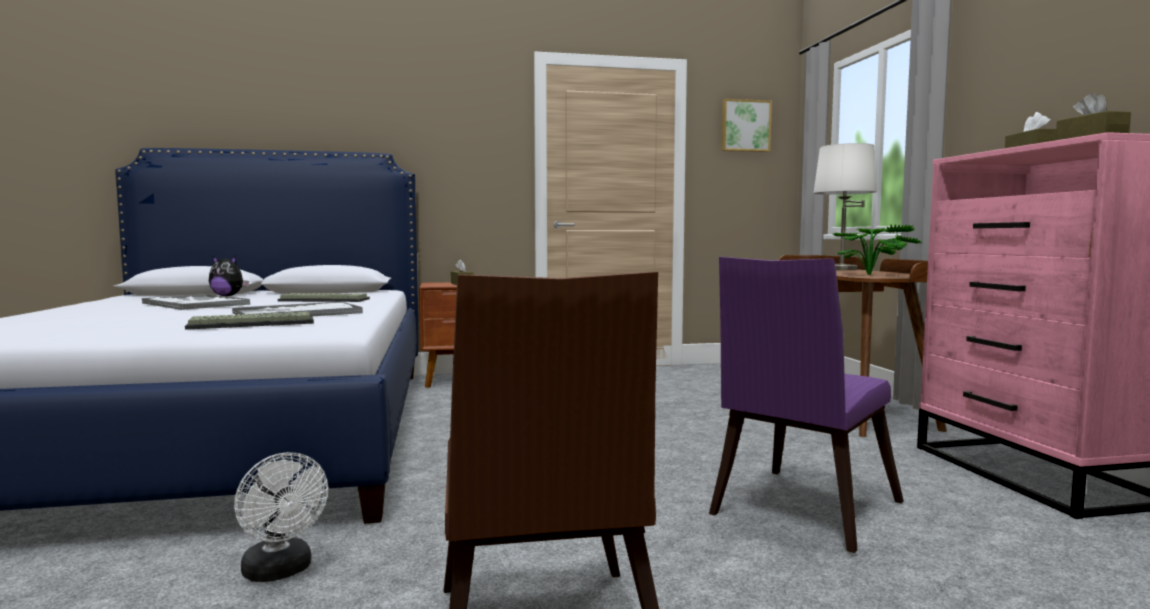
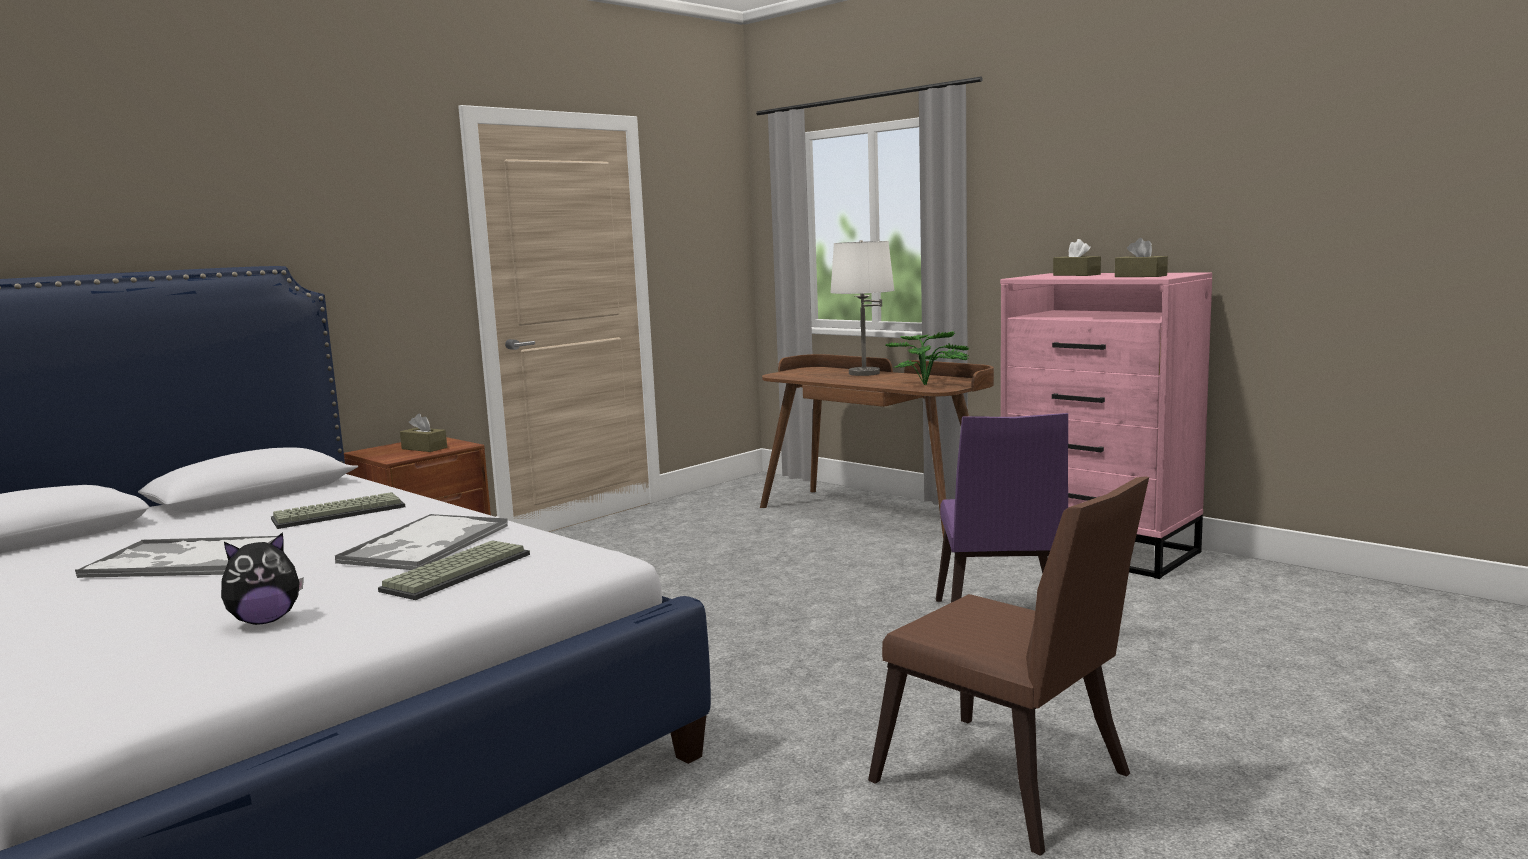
camera: 35 degrees left, 5 degrees up
plush toy [209,256,249,296] -> plush toy moved to [221,532,304,625]
white fan [234,452,328,582] -> none
picture [721,99,772,152] -> none

